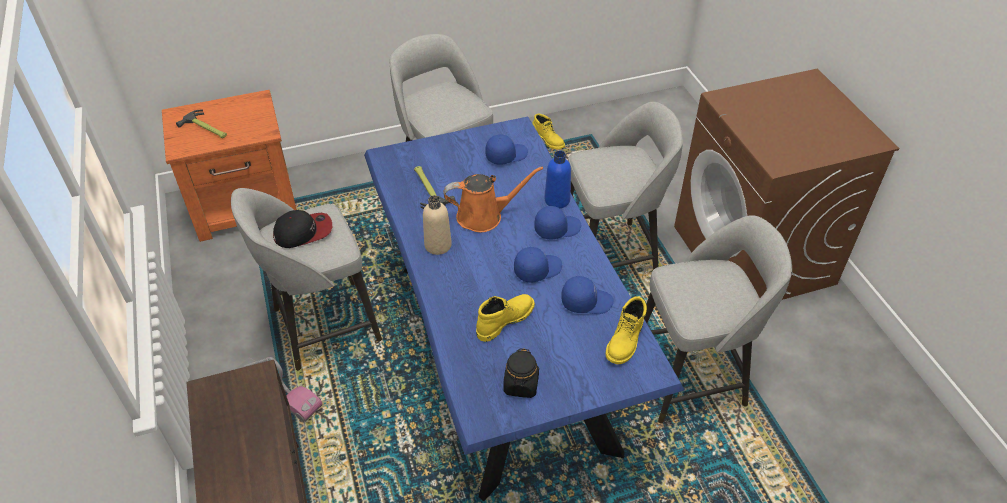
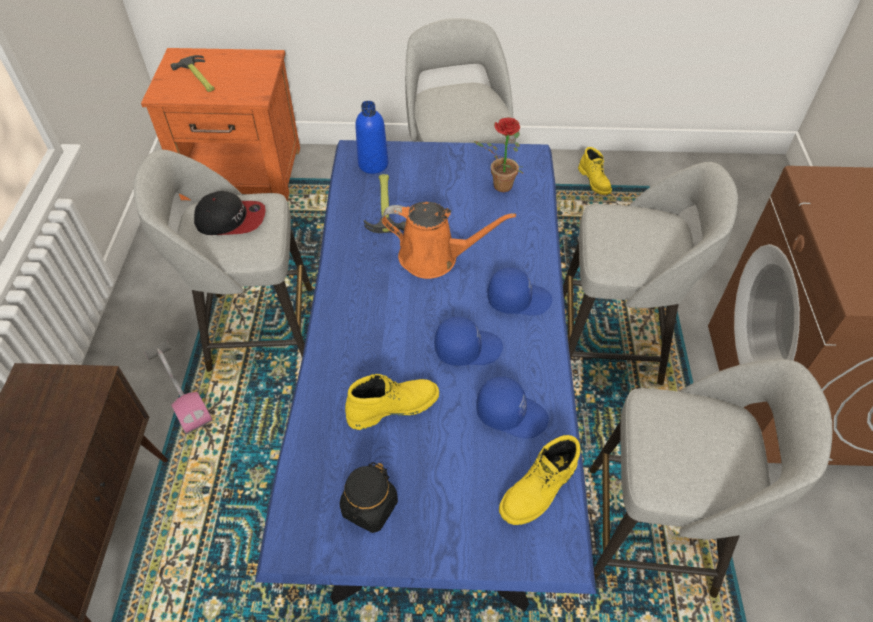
camera: 20 degrees right, 5 degrees up
beige bottle [423,195,452,255] -> none
blue cap [485,134,528,165] -> potted plant [474,118,523,192]
blue bottle [544,151,571,208] -> blue bottle moved to [355,101,388,174]

